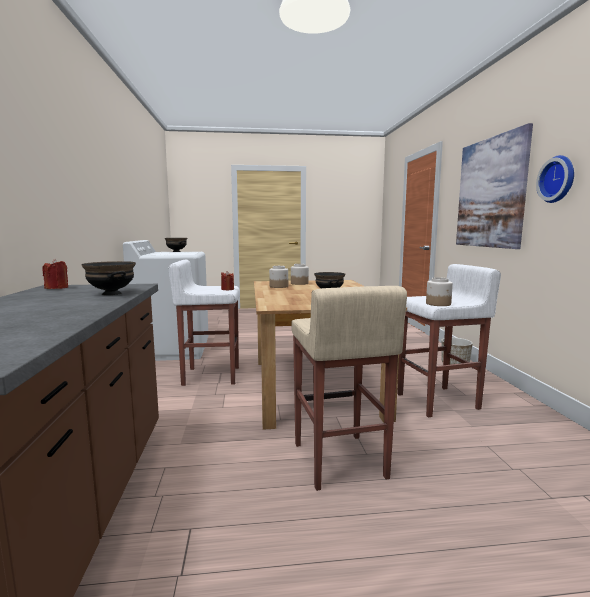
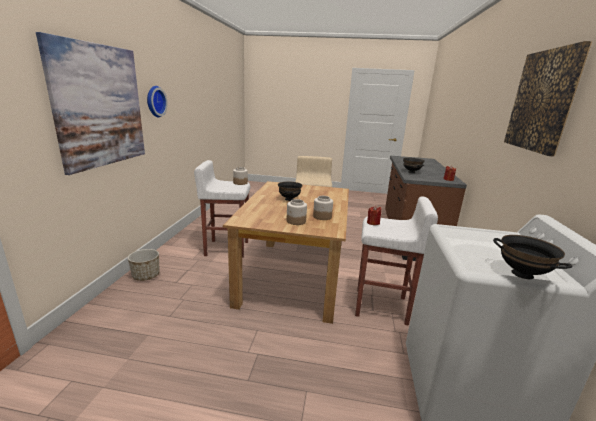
camera: 165 degrees left, 10 degrees up
none -> picture [504,41,592,157]

